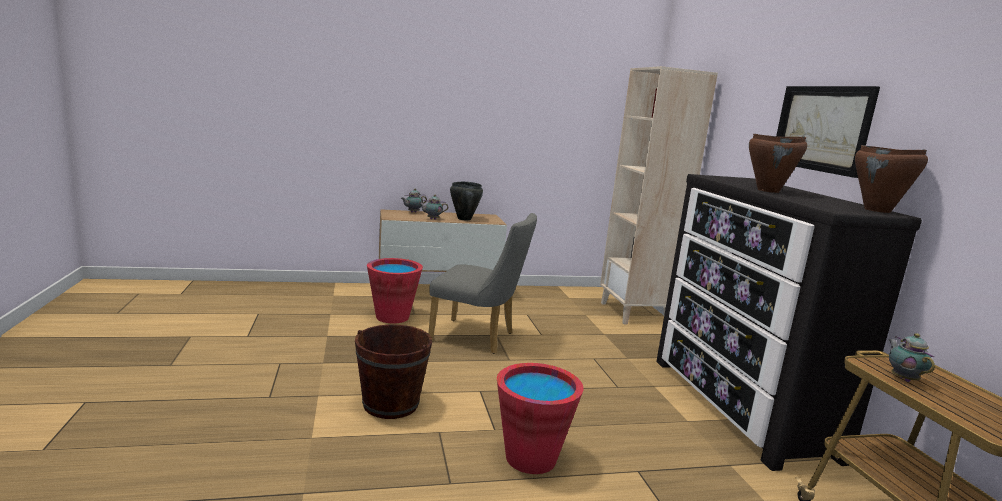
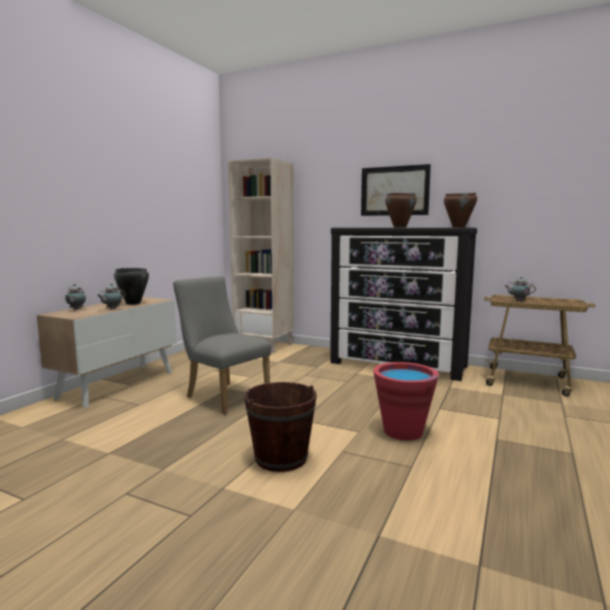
camera: 50 degrees left, 5 degrees down
red bucket [367,258,423,323] -> none
grey chair [428,213,537,354] -> grey chair turned 105 degrees counterclockwise [173,276,271,414]

